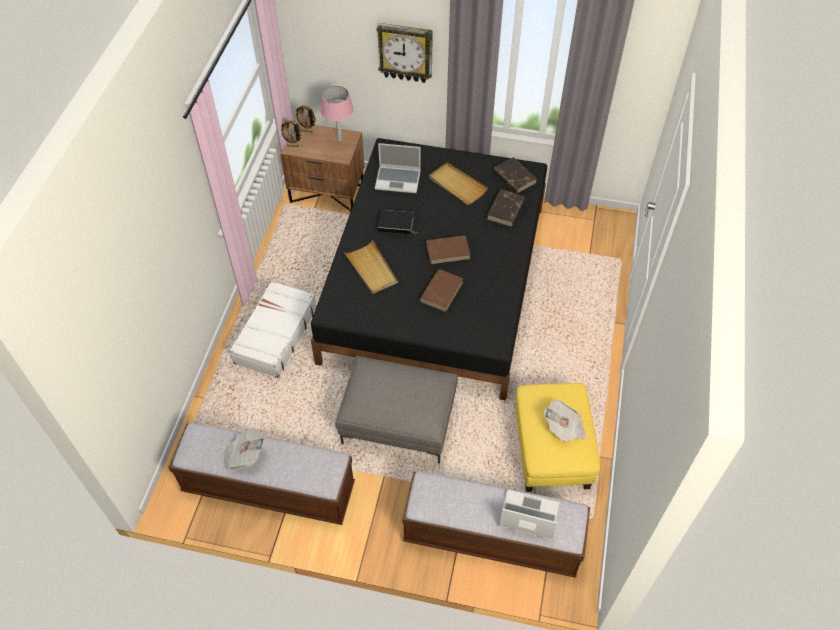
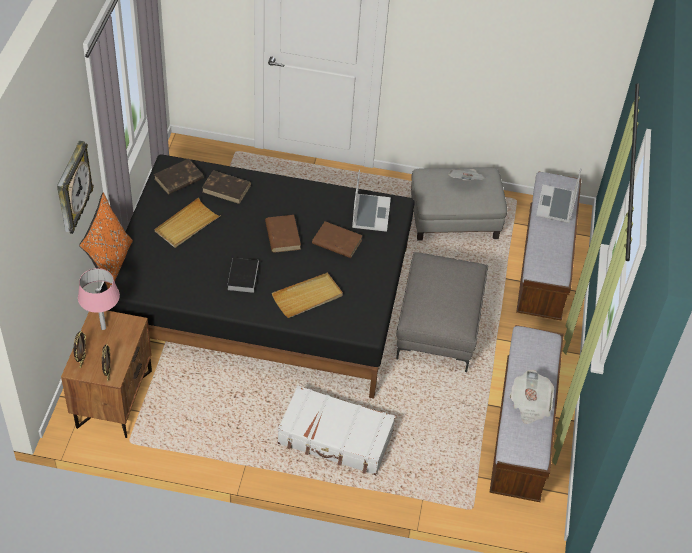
camera: 95 degrees left, 5 degrees down
laptop [375,143,421,193] -> laptop moved to [352,170,391,232]
yellow ottoman [515,383,600,492] -> grey ottoman [411,167,507,241]
none -> orange pillow [79,193,133,290]

